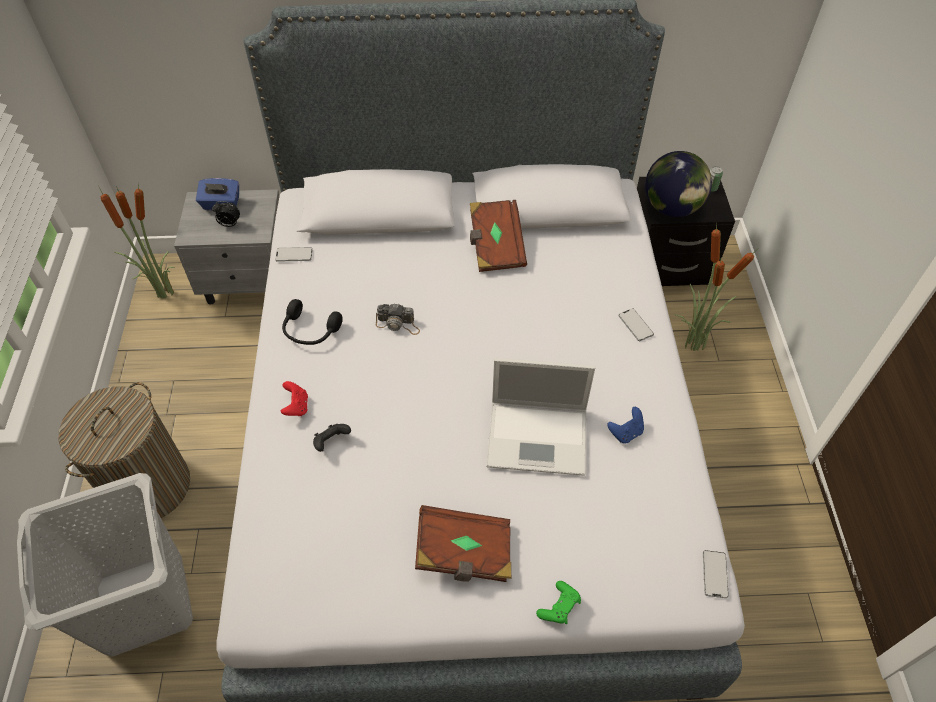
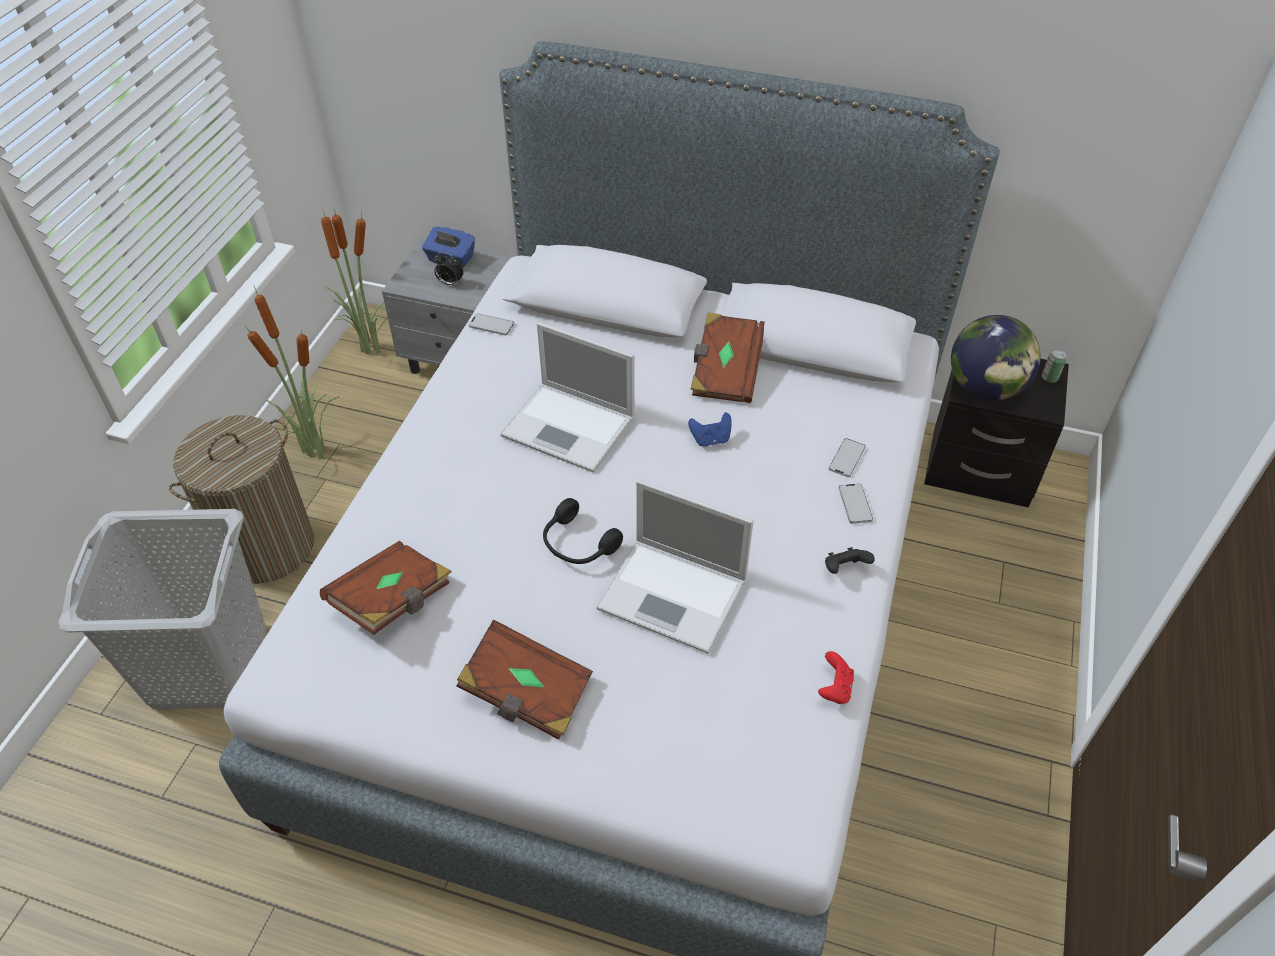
camera: 20 degrees right, 5 degrees down
red game controller [281,381,308,416] -> red game controller moved to [818,651,854,704]
black headphones [282,299,343,345] -> black headphones moved to [543,498,623,564]
black game controller [313,424,351,452] -> black game controller moved to [825,547,875,574]
camera [376,303,420,335] -> laptop [500,322,635,473]
green game controller [536,581,581,624] -> none
blue game controller [607,407,644,444] -> blue game controller moved to [688,412,732,447]
potted plant [675,221,756,351] -> potted plant moved to [243,284,339,459]
phone [703,550,729,598] -> phone moved to [829,438,866,477]
none -> brown book [320,541,452,635]

